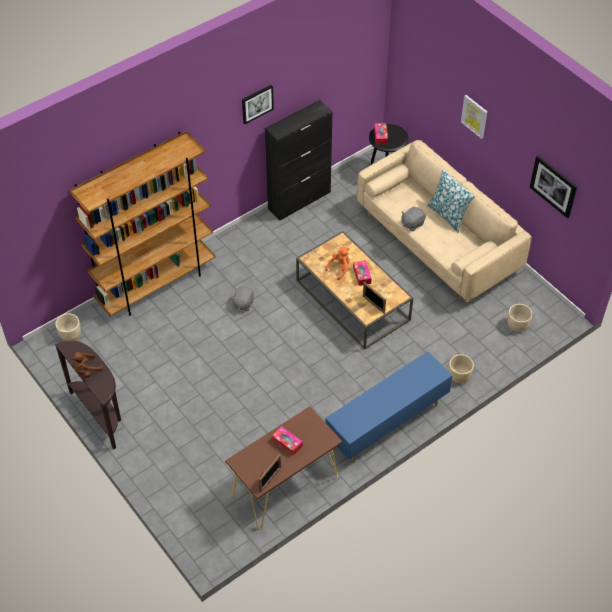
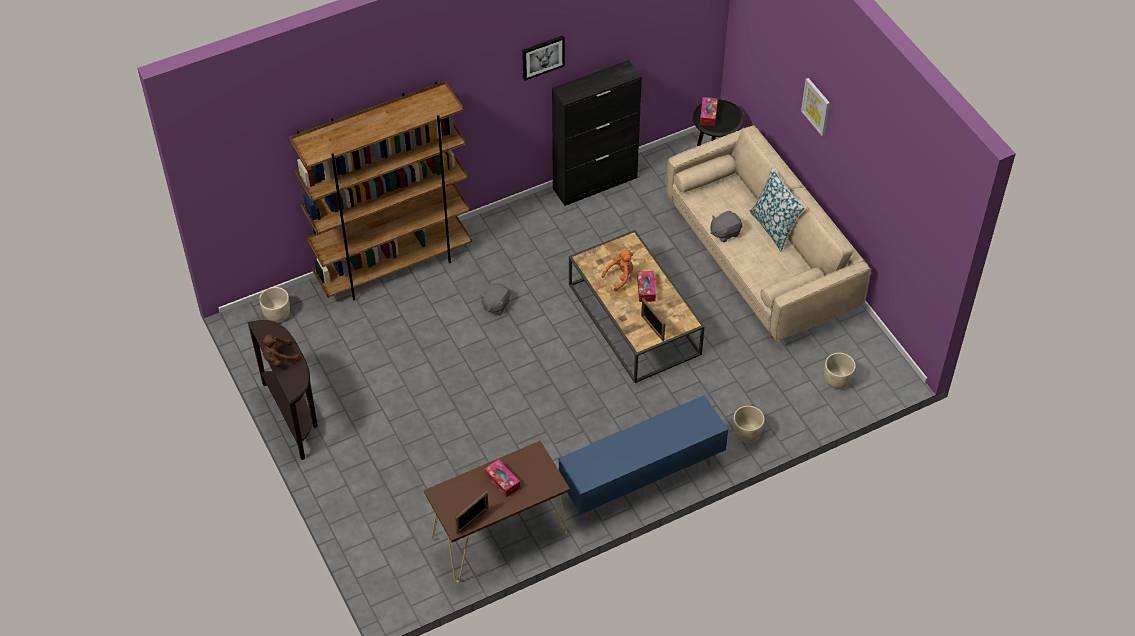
camera: 10 degrees right, 0 degrees up
picture [530,155,577,219] -> none

